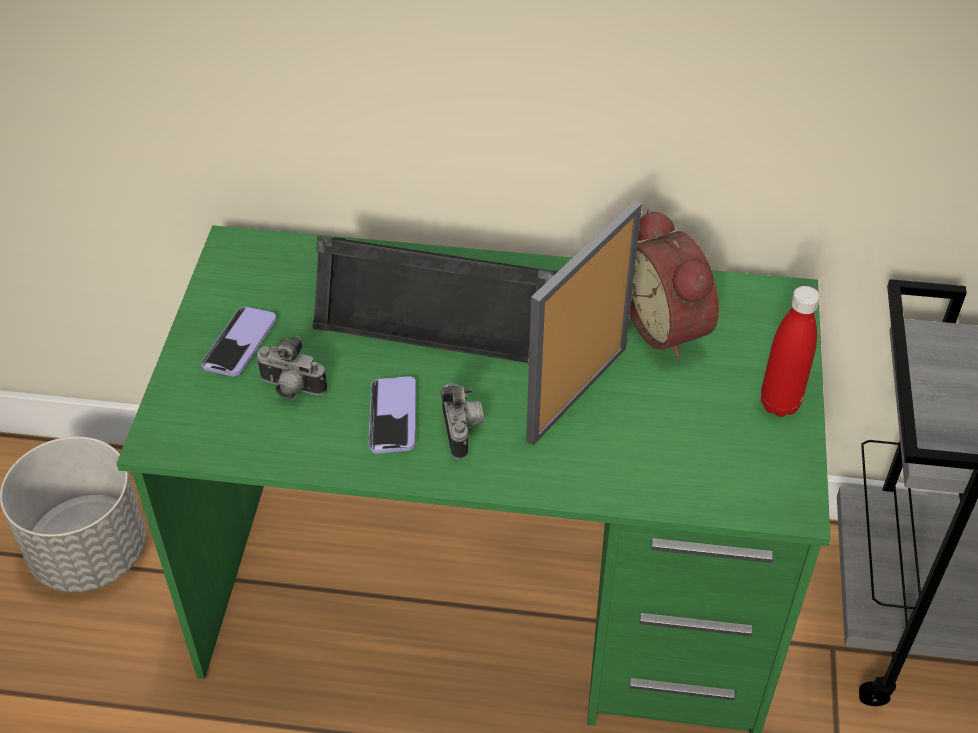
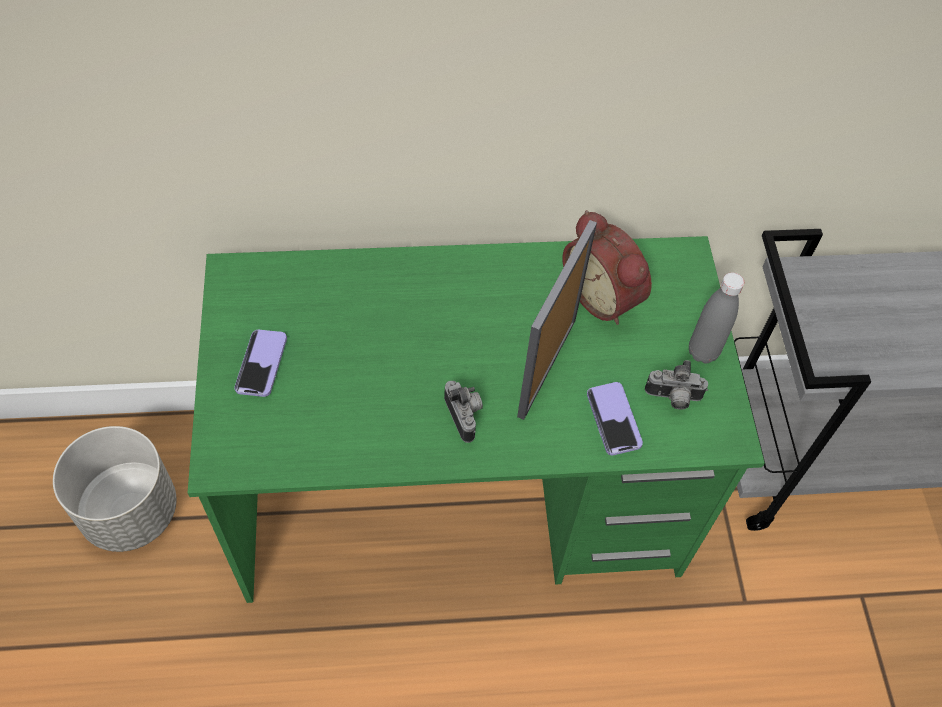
camera: 15 degrees left, 10 degrees up
camera [255,336,327,399] -> camera moved to [645,360,708,410]
black speaker [313,236,558,364] -> none
phone [369,376,416,453] -> phone moved to [587,382,643,455]
red bottle [761,286,820,417] -> grey bottle [689,272,744,364]

